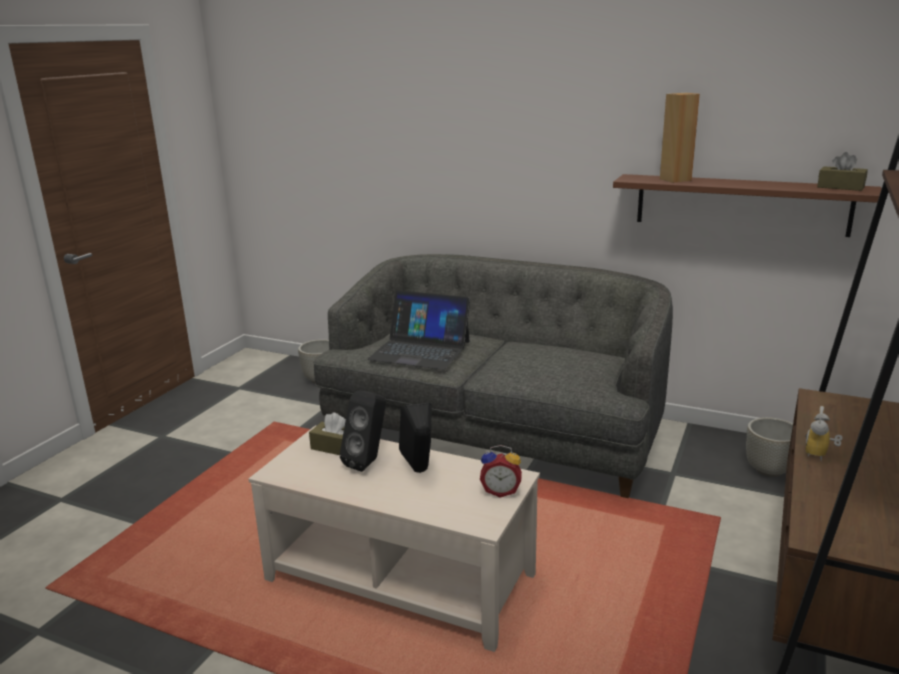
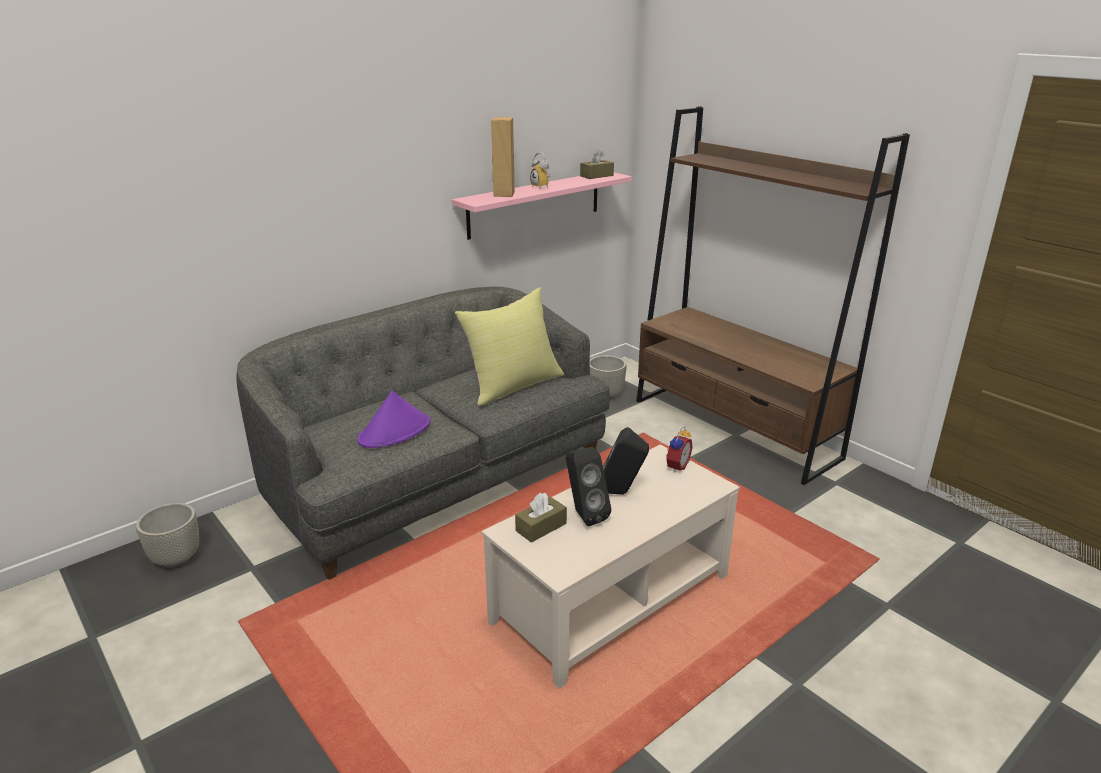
camera: 65 degrees left, 5 degrees up
laptop [367,290,470,370] -> purple hat [357,391,431,448]
brown shelf [613,174,882,237] -> pink shelf [452,173,632,240]
alarm clock [805,406,843,461] -> alarm clock moved to [530,152,551,188]
none -> yellow pillow [455,287,564,406]

